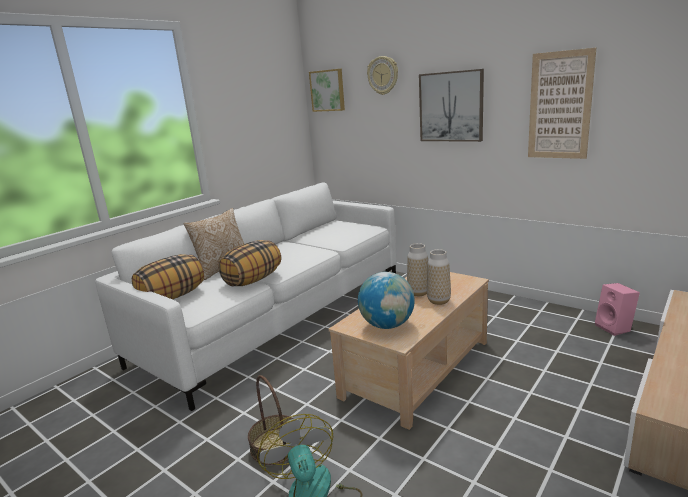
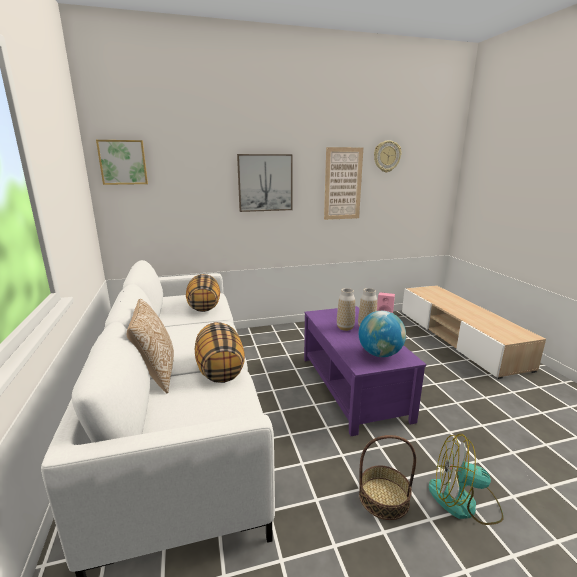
camera: 55 degrees left, 0 degrees up
pillow [132,254,204,299] -> pillow moved to [186,274,220,312]
beige coffee table [329,272,489,430] -> purple coffee table [304,306,426,436]
wall clock [367,56,398,95] -> wall clock moved to [374,140,401,172]

